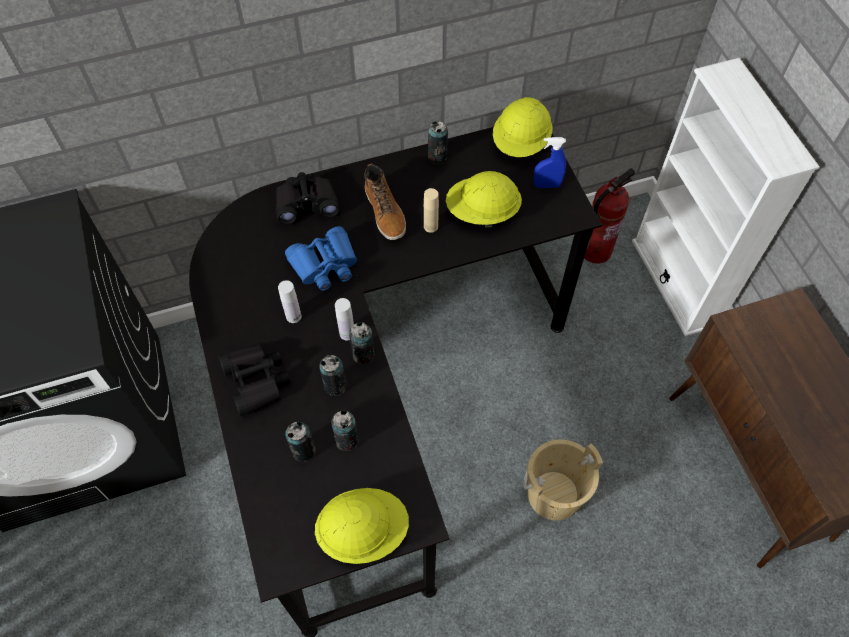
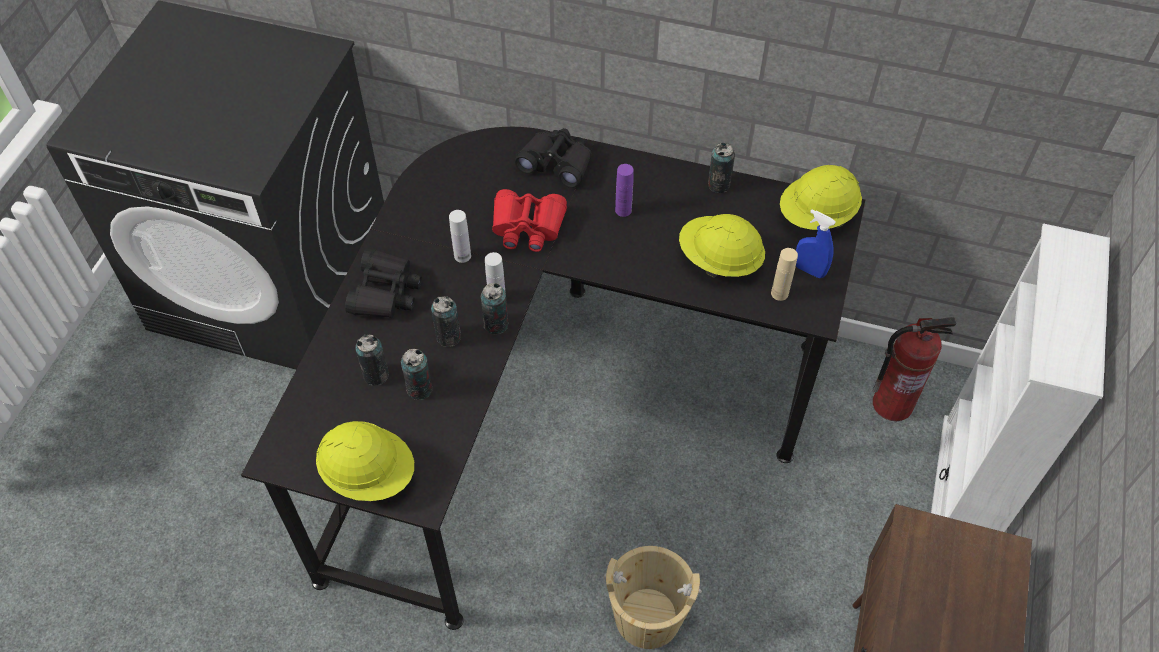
camera: 35 degrees right, 5 degrees down
blue binoculars [285,226,357,291] -> red binoculars [492,189,567,252]
boot [364,164,406,240] -> purple bottle [615,164,634,217]
beige bottle [424,188,439,233] -> beige bottle moved to [771,248,798,301]

